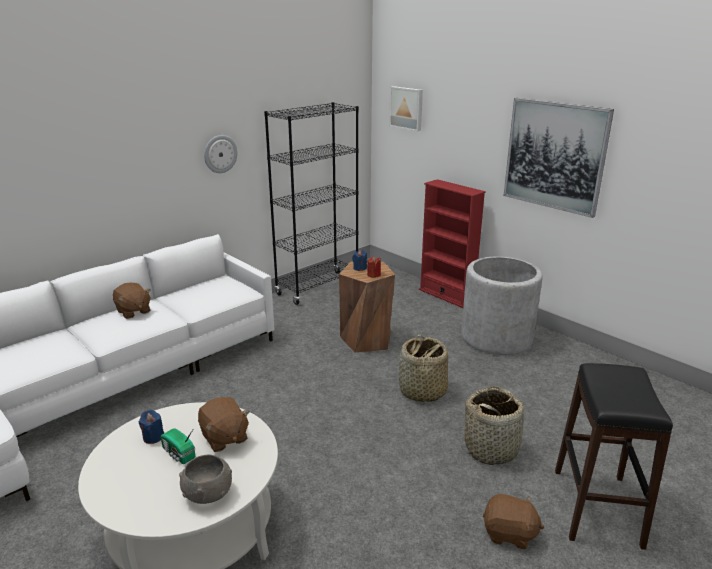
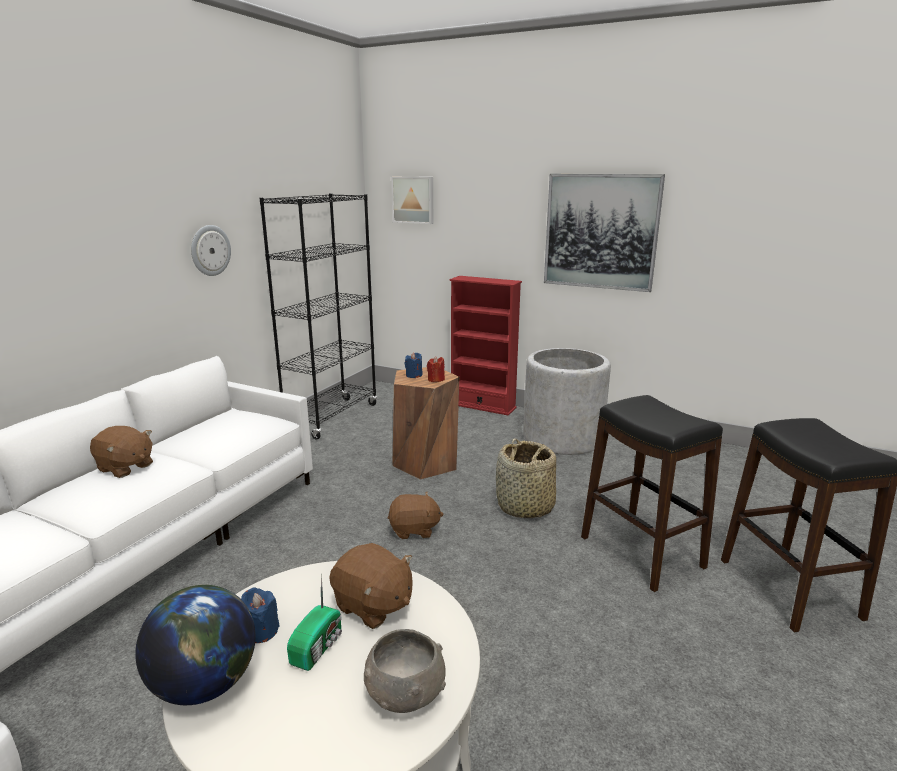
camera: 20 degrees left, 5 degrees down
radio [161,428,195,464] -> radio turned 90 degrees counterclockwise [287,573,342,671]
basket [461,386,530,465] -> black stool [581,395,723,592]
brown plush toy [483,494,544,550] -> brown plush toy moved to [388,492,444,539]
none -> globe [135,585,256,705]

